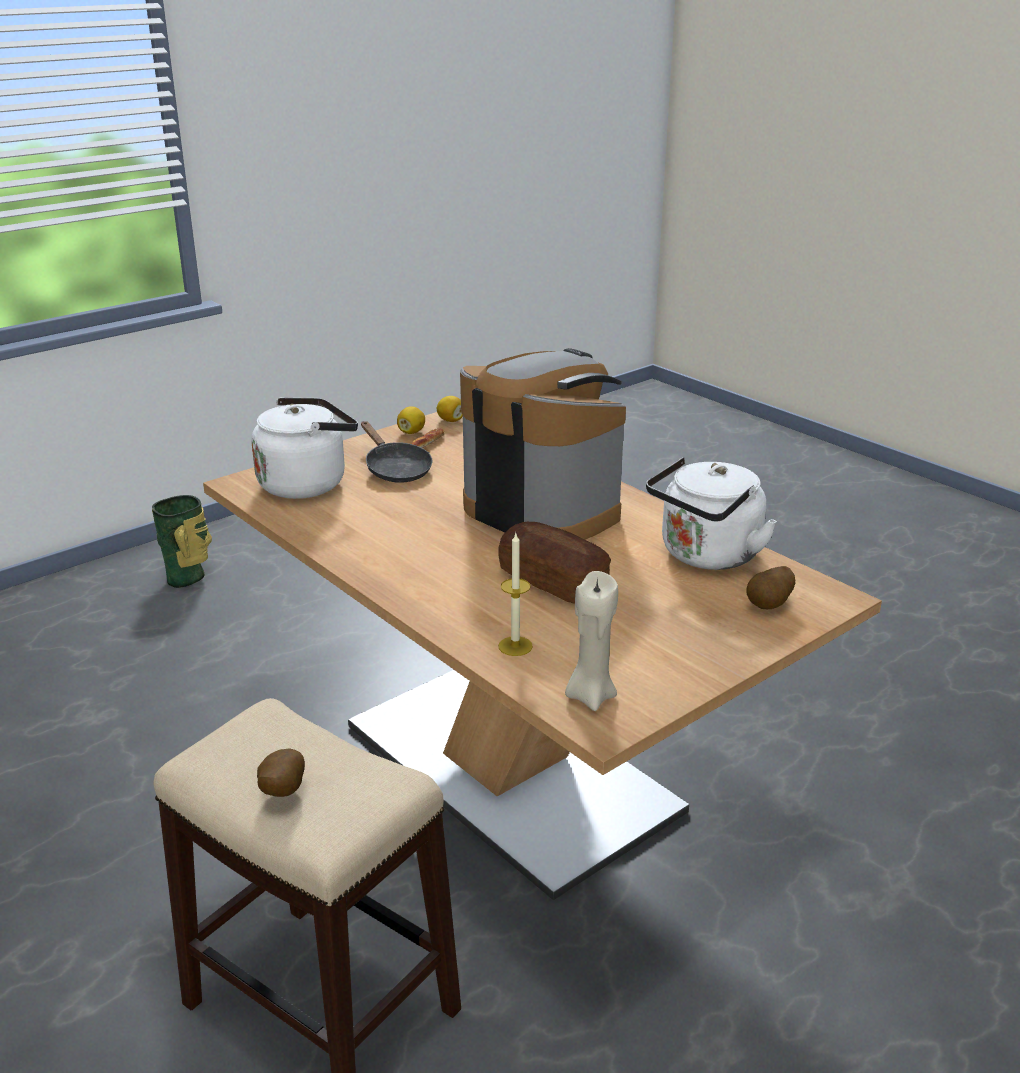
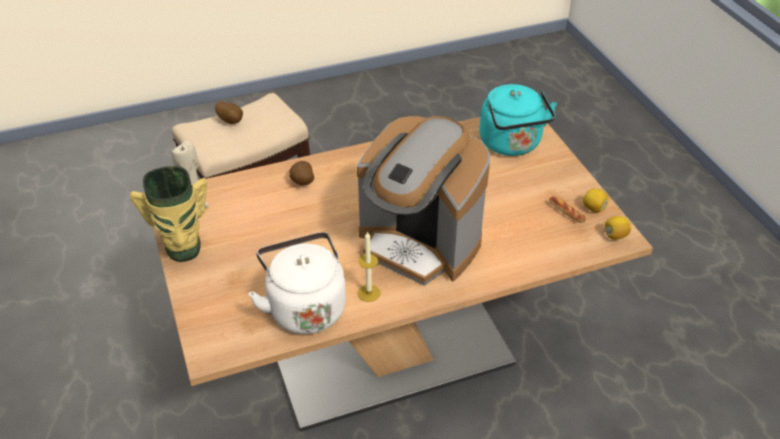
camera: 110 degrees right, 15 degrees up
vase [152,495,212,588] -> vase moved to [130,166,207,262]
white kettle [251,398,358,499] -> turquoise kettle [479,84,557,156]
black frying pan [361,421,432,483] -> none
coffee machine [460,348,626,540] -> coffee machine turned 60 degrees clockwise [357,116,490,286]
bread [498,522,611,604] -> none
candle [498,533,533,656] -> candle moved to [358,231,380,302]
potato [747,566,795,609] -> potato moved to [290,161,314,185]

